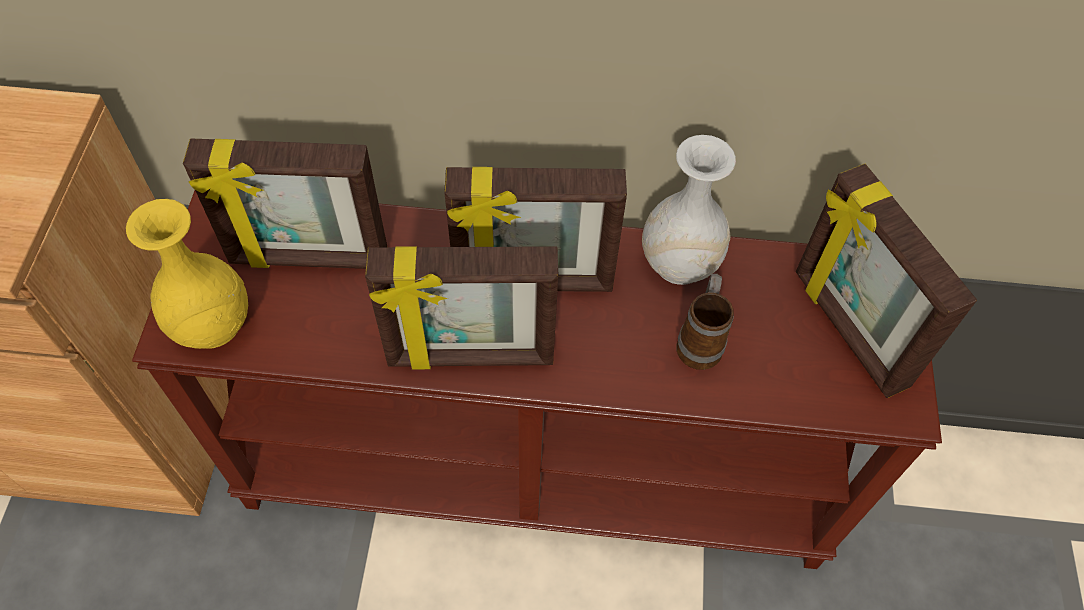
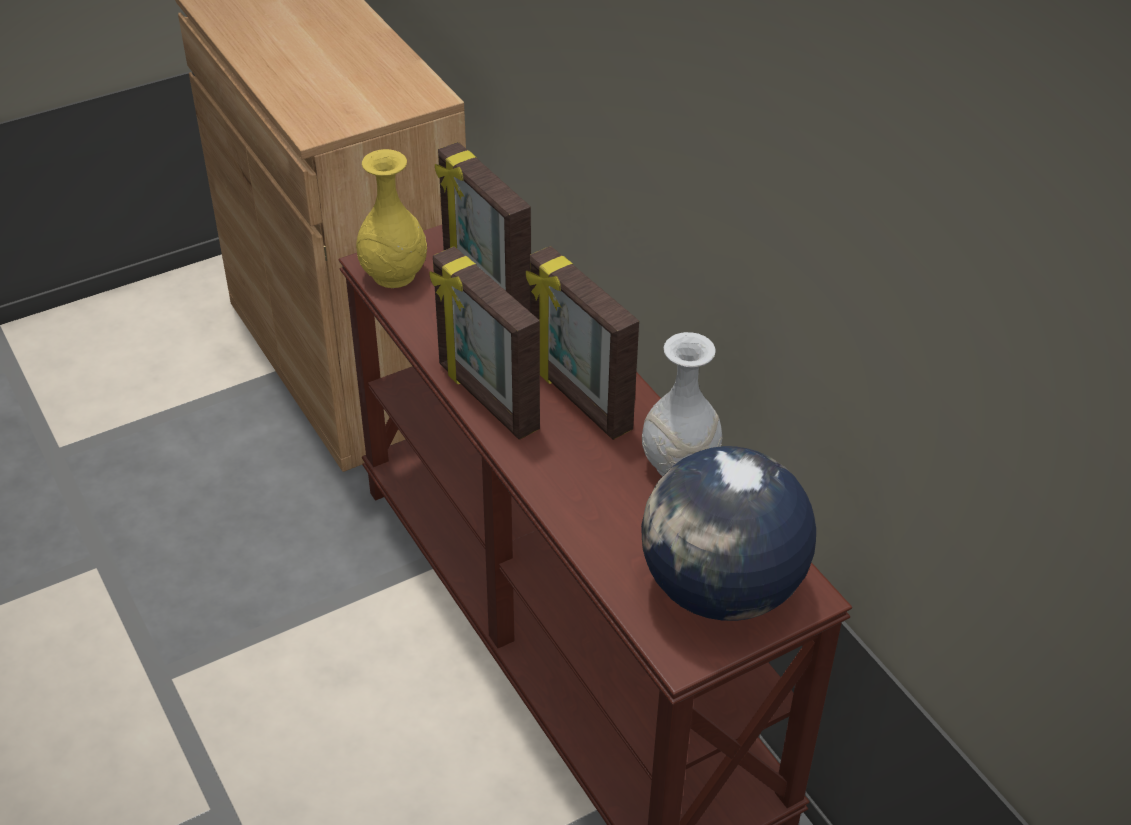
camera: 55 degrees right, 15 degrees down
mug [676,274,734,370] -> none
picture frame [796,164,977,398] -> globe [641,446,816,621]

